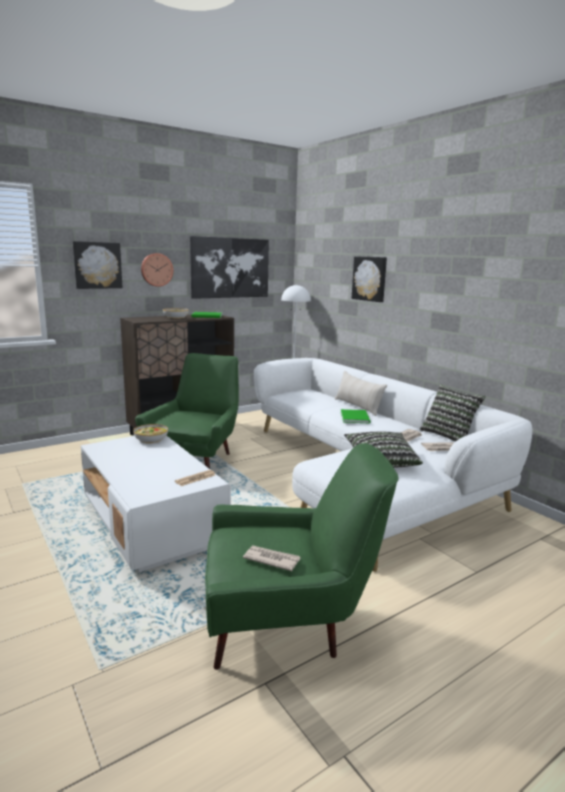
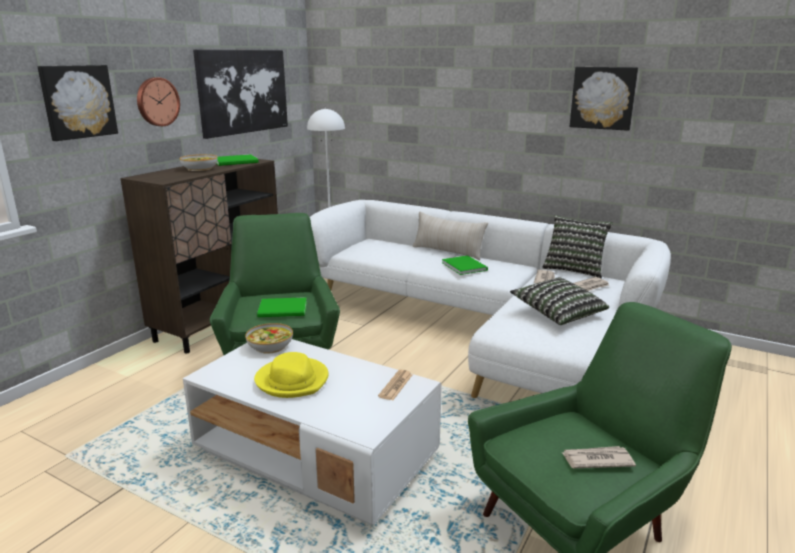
camera: 25 degrees left, 5 degrees up
picture [352,256,387,302] -> picture moved to [570,67,638,131]
none -> yellow hat [254,352,329,398]
none -> green book [257,297,307,317]

